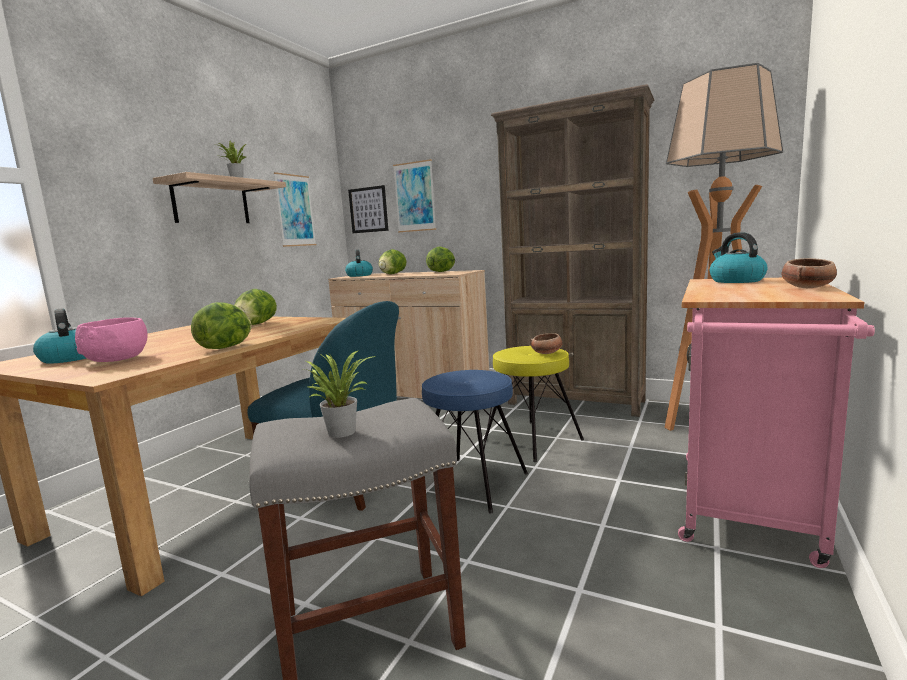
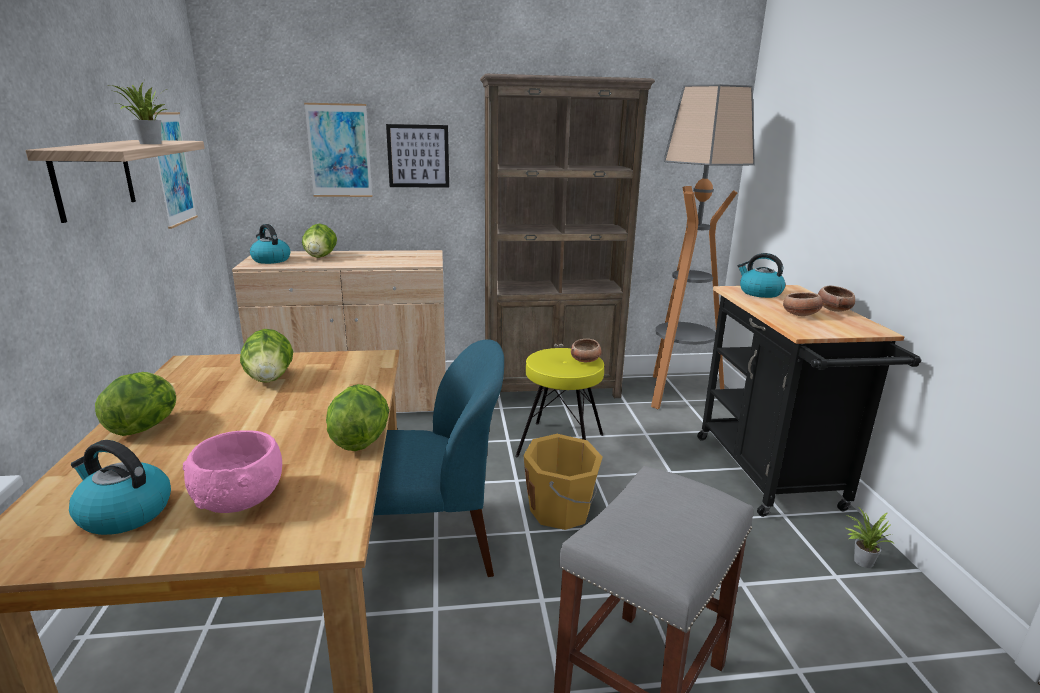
camera: 35 degrees left, 10 degrees up
potted plant [304,350,376,438] -> potted plant moved to [846,508,894,568]
picture [348,185,389,233] -> picture moved to [386,124,449,188]
blue stool [422,370,528,513] -> orange bucket [523,434,603,530]
lettuce [426,247,455,272] -> lettuce moved to [95,372,176,436]
pink cart [678,278,875,568] -> black cart [697,285,921,517]
none -> bowl [783,292,823,316]

